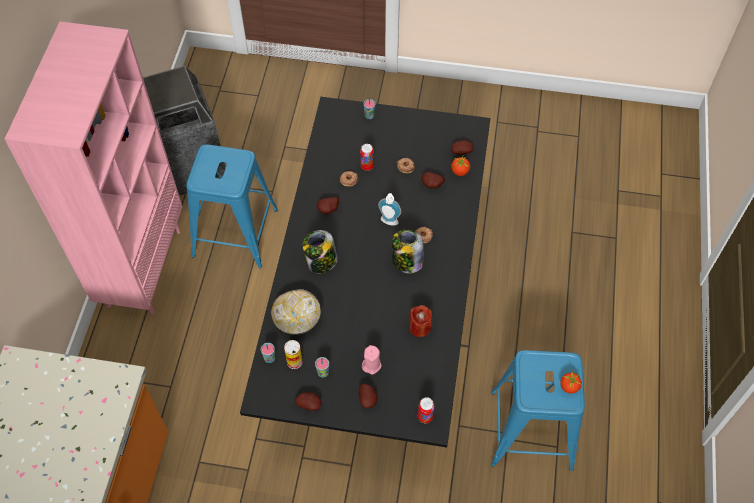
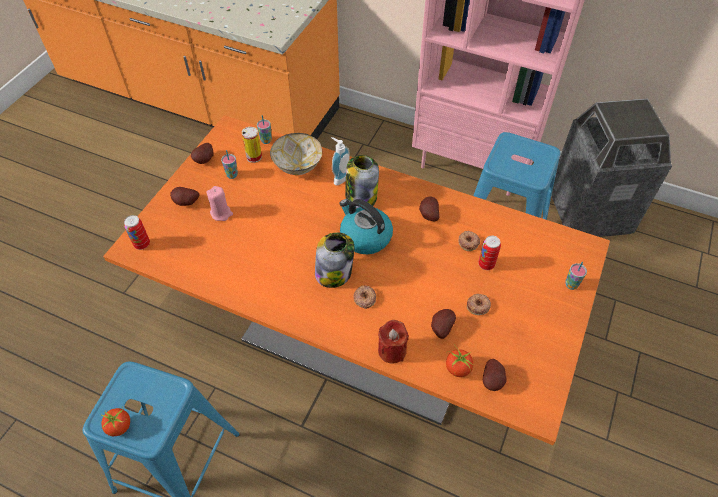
camera: 105 degrees right, 5 degrees down
black dining table [240,97,490,448] -> orange dining table [103,115,610,445]
soap dispenser [378,193,401,225] -> soap dispenser moved to [331,137,350,185]
red candle [409,305,432,337] -> red candle moved to [378,320,409,364]
none -> kettle [339,199,393,254]

